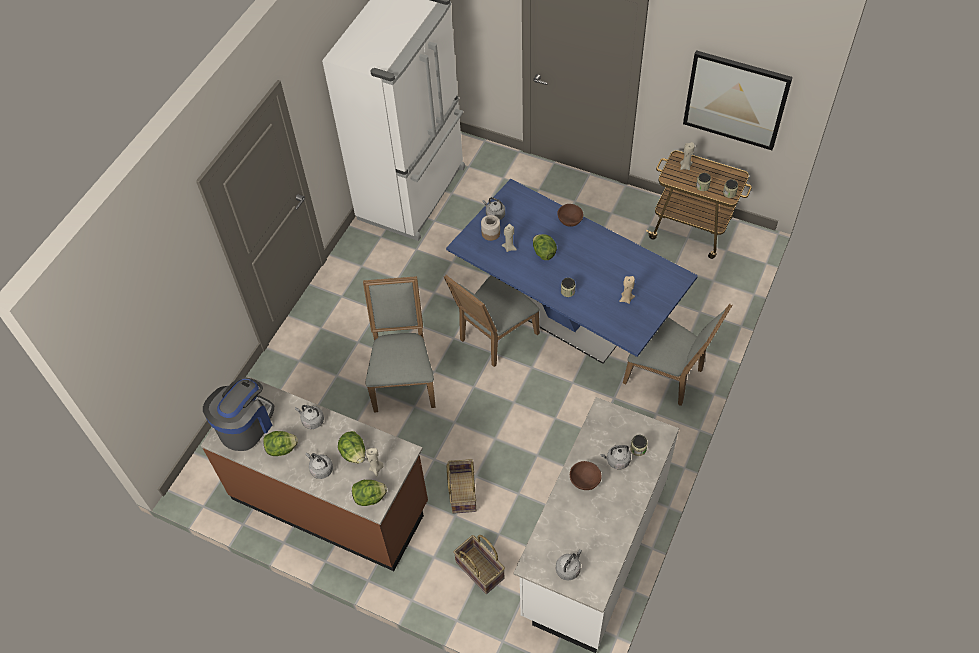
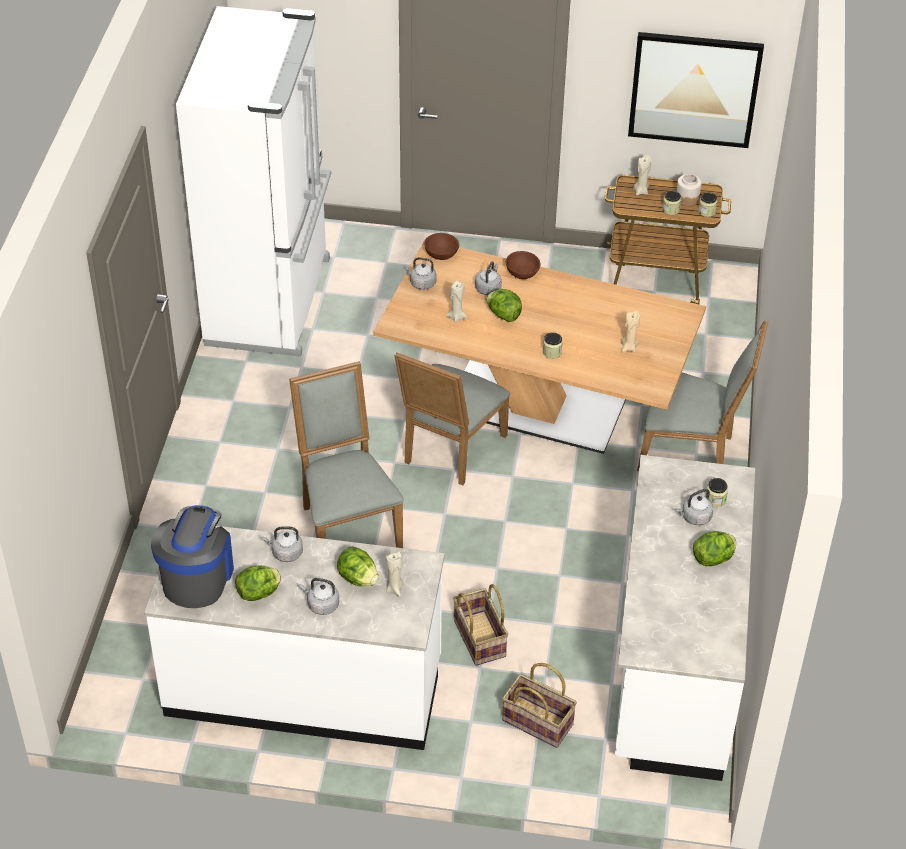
camera: 20 degrees left, 10 degrees down
brown counter [201,376,428,571] -> white counter [144,526,445,750]
lettuce [352,480,387,506] -> lettuce moved to [693,531,736,566]
blue dining table [446,179,698,364] -> beige dining table [373,240,706,454]
jar [481,215,500,241] -> jar moved to [676,174,702,206]
grey kettle [556,549,582,581] -> grey kettle moved to [475,261,502,295]
brown bowl [570,461,602,490] -> brown bowl moved to [424,233,459,260]

